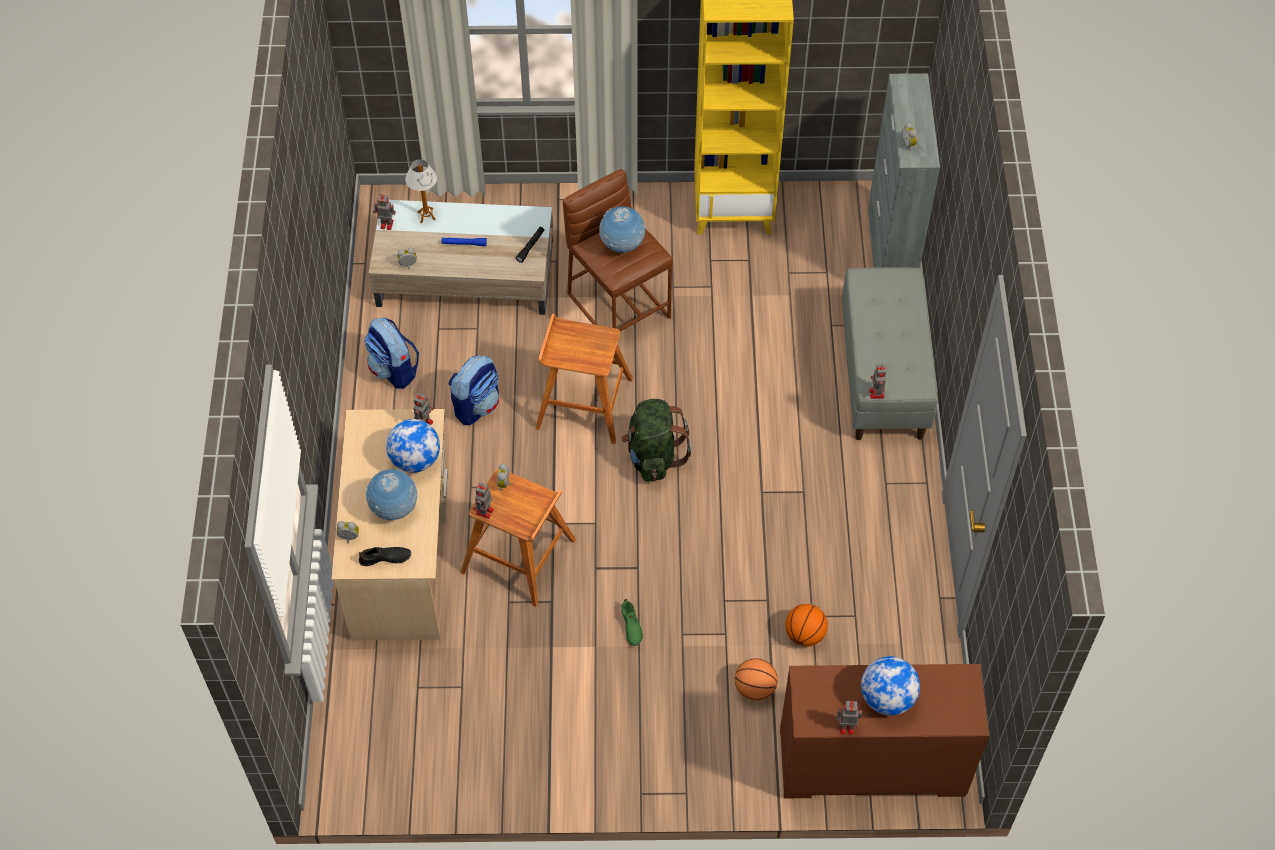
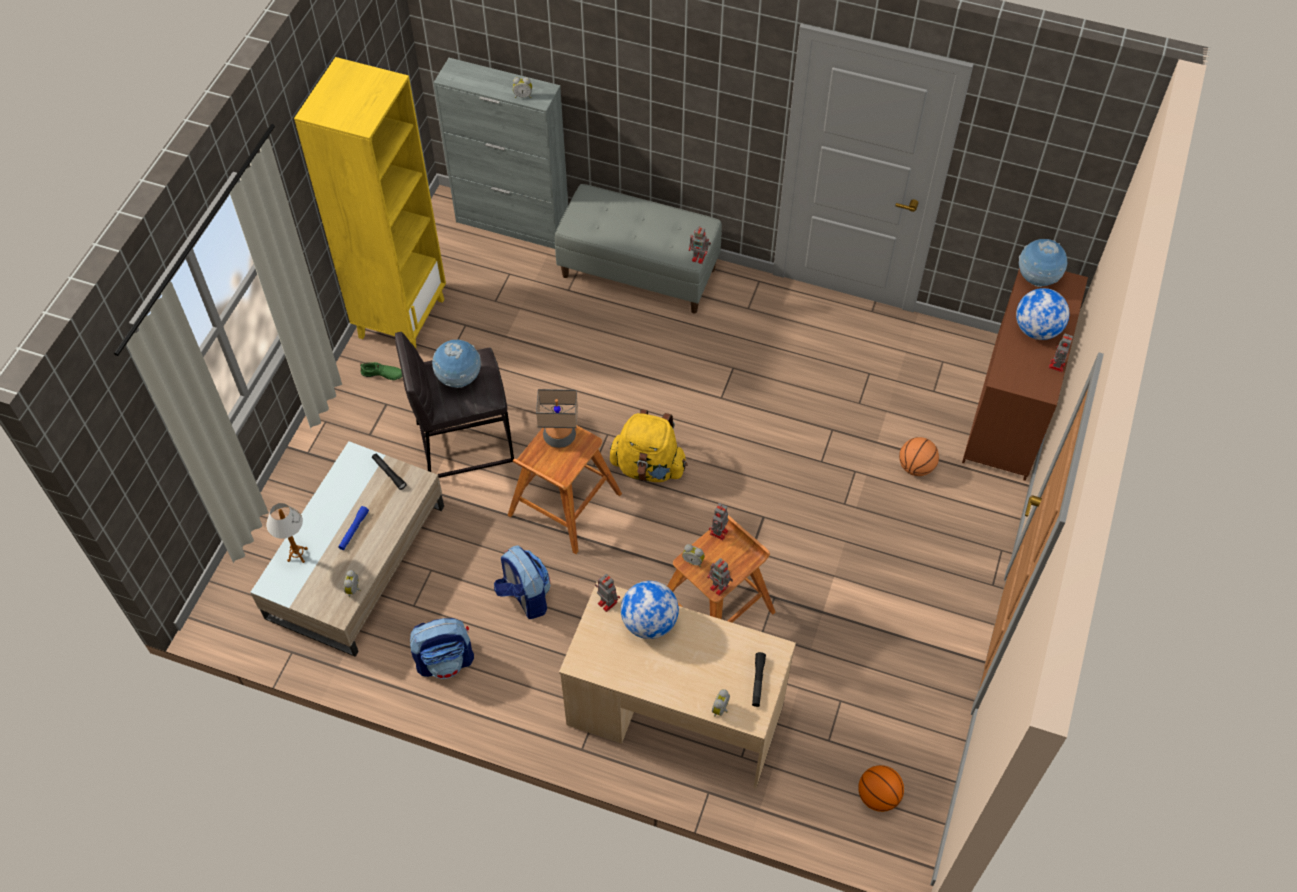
camera: 70 degrees left, 0 degrees up
black shoe [359,547,411,566] -> black flashlight [752,652,766,707]
globe [366,469,417,520] -> globe moved to [1019,239,1067,287]
toy robot [373,194,396,230] -> toy robot moved to [709,503,729,540]
brown stool [563,169,673,331] -> grey stool [395,332,514,478]
green backpack [621,399,691,482] -> yellow backpack [610,409,687,482]
green shoe [621,599,643,646] -> green shoe moved to [360,362,402,380]
basketball [785,604,828,646] -> basketball moved to [858,765,904,812]
none -> table lamp [536,389,578,449]

